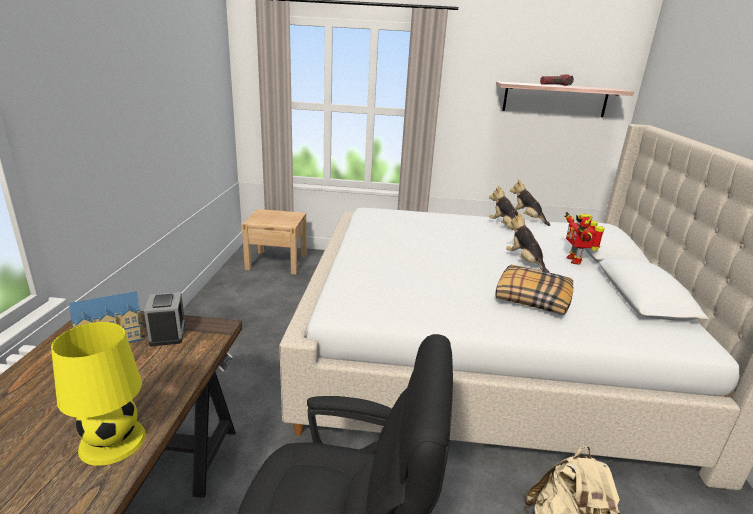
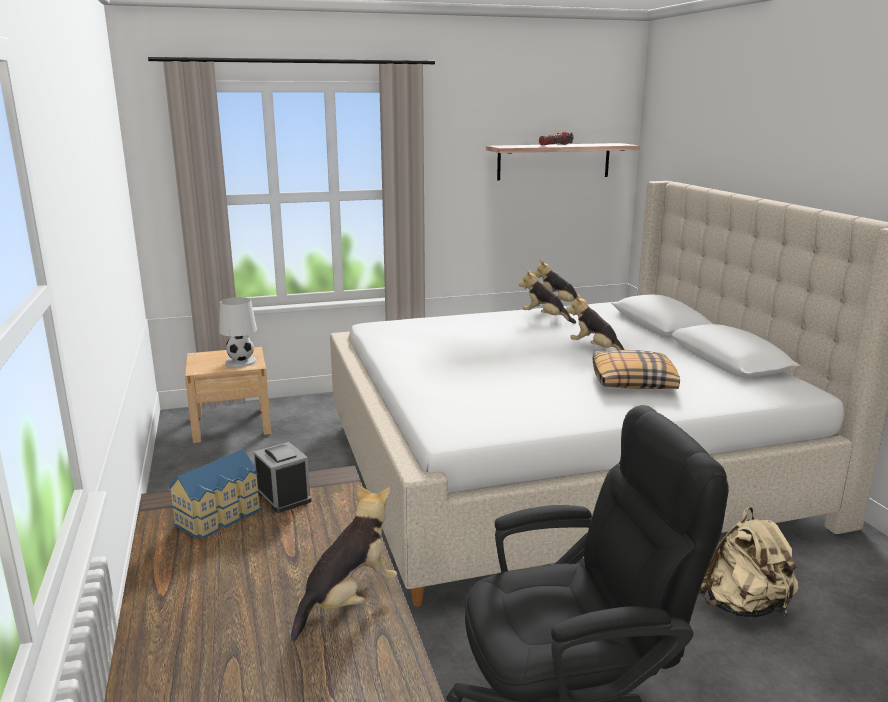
camera: 20 degrees left, 5 degrees down
yellow table lamp [51,322,146,466] -> plush toy [291,484,397,641]
toy robot [564,212,605,264] -> none
none -> white table lamp [219,297,257,367]

